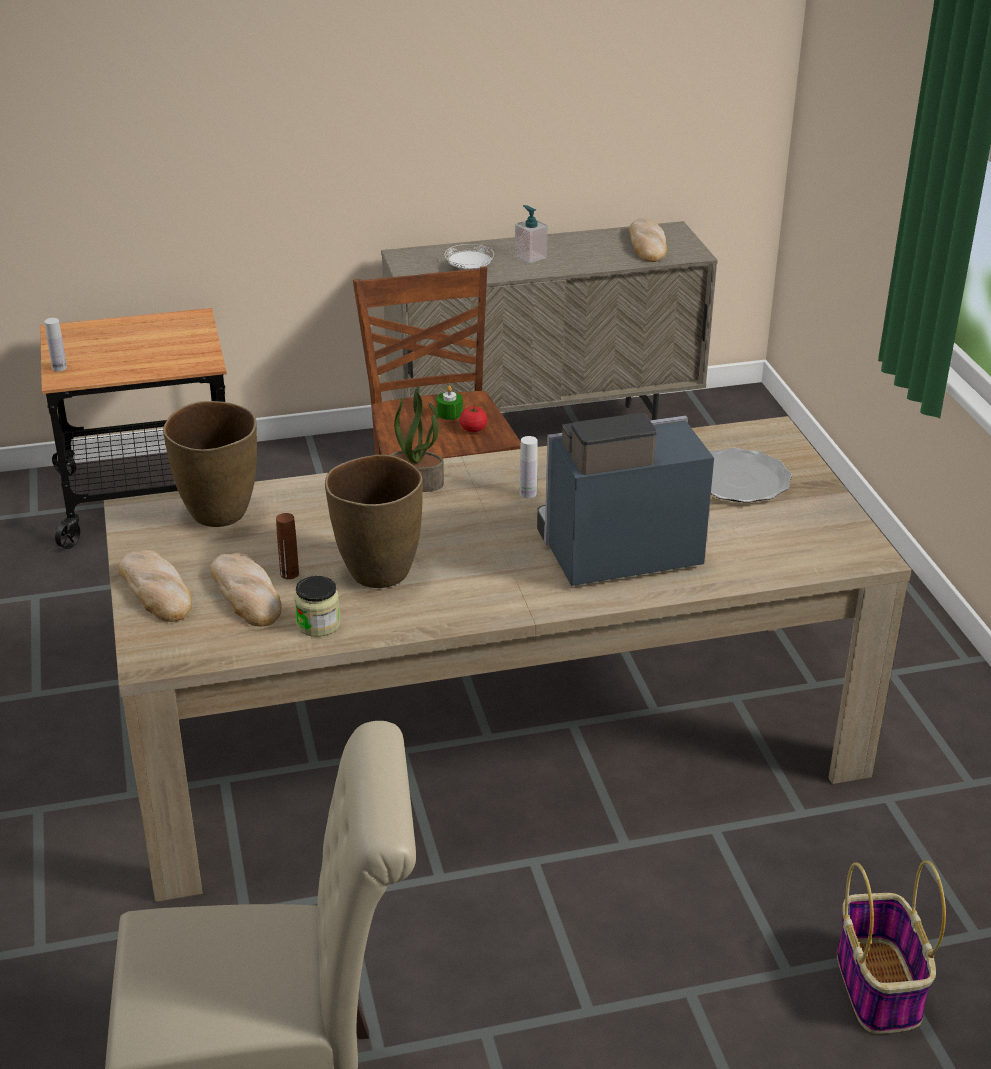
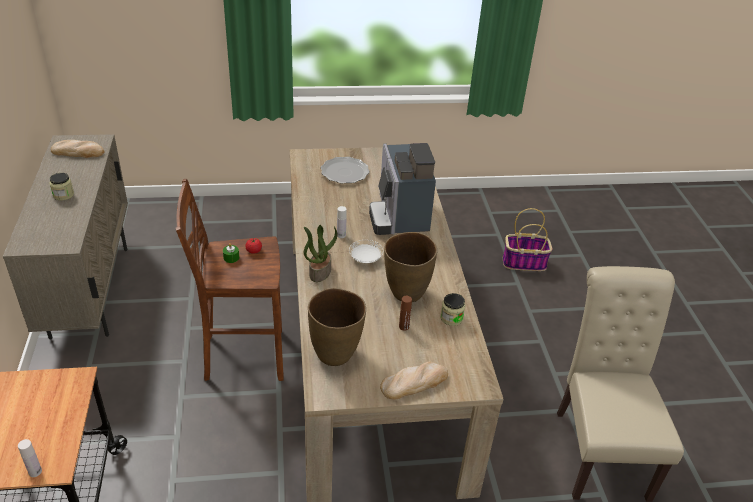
camera: 85 degrees left, 5 degrees up
bread [210,553,282,626] -> none
white plate [444,244,494,270] -> white plate moved to [349,240,383,263]
soap dispenser [515,205,548,264] -> jar [50,173,74,201]

